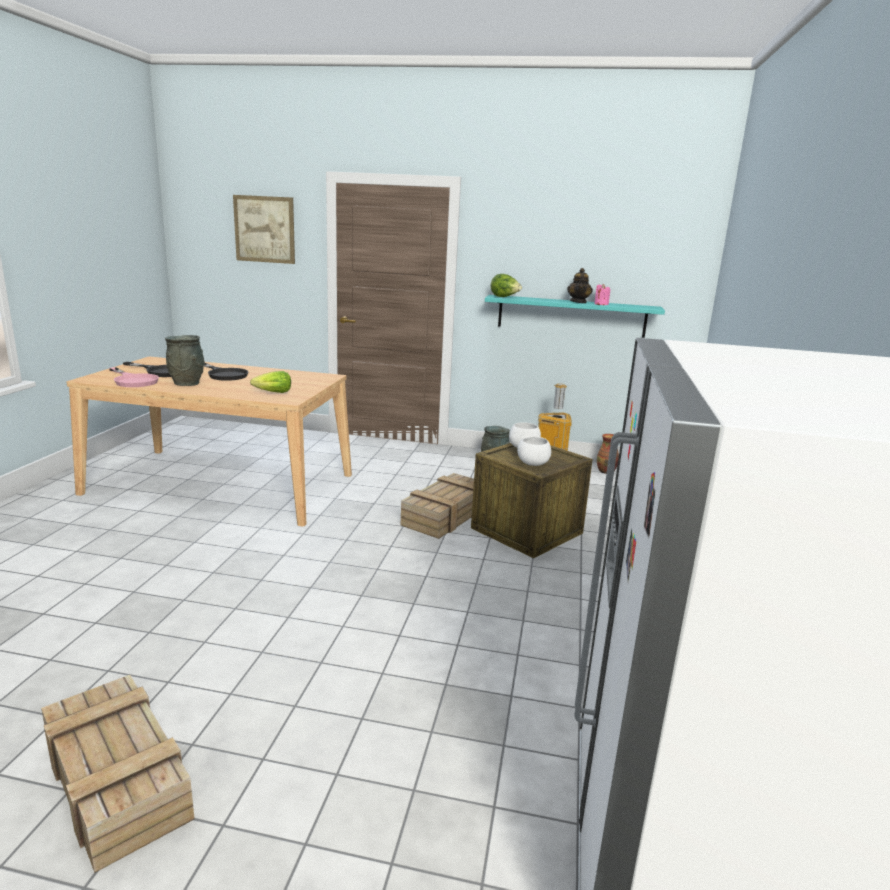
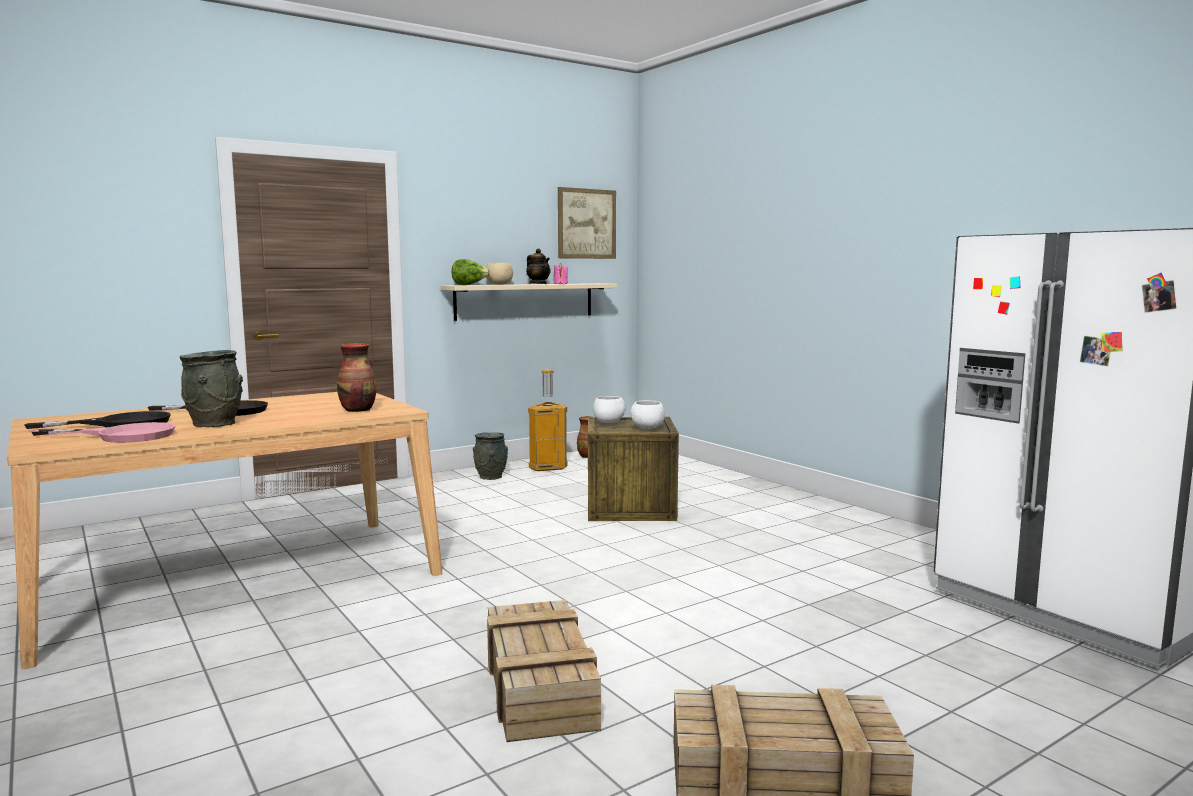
camera: 45 degrees left, 10 degrees down
picture [233,195,295,264] -> picture moved to [558,187,616,259]
lettuce [250,371,291,393] -> vase [337,344,377,412]
crate [401,473,474,539] -> crate moved to [487,600,601,742]
turquoise shelf [485,295,665,338] -> beige shelf [441,283,617,321]
none -> beige bowl [485,263,513,285]

